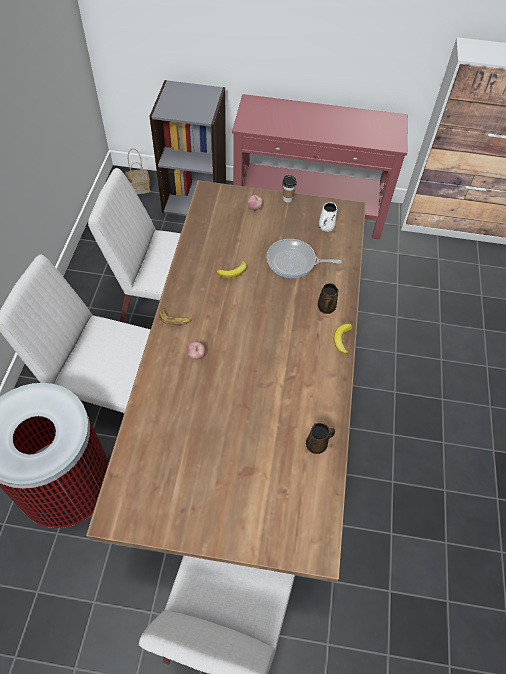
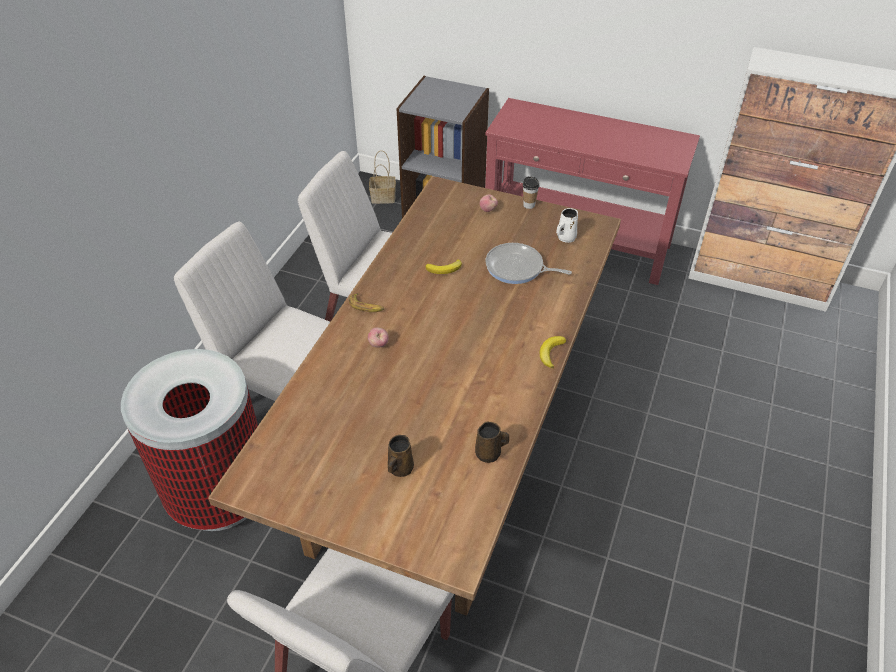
camera: 15 degrees right, 10 degrees down
brown mug [318,283,338,314] -> brown mug moved to [388,435,414,477]

